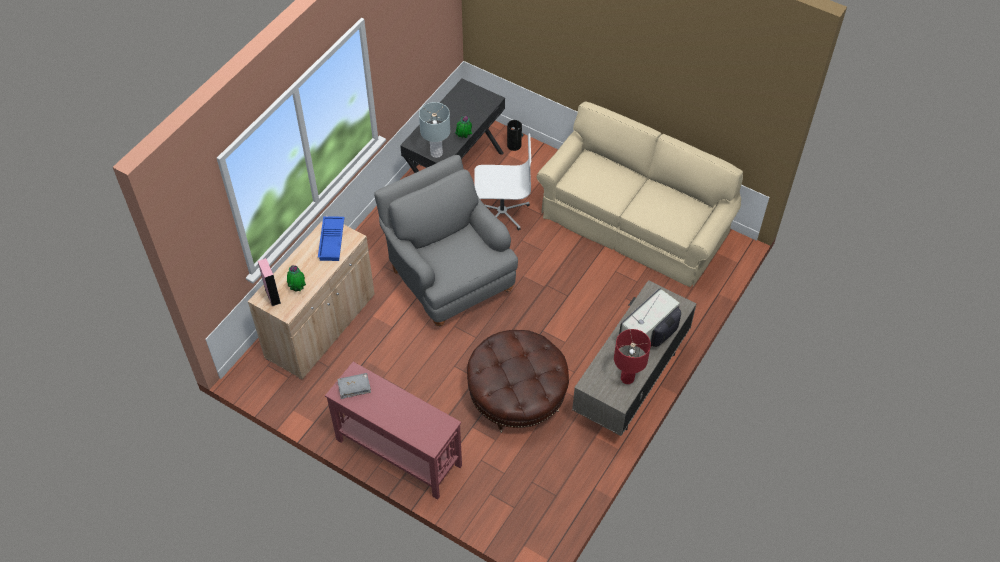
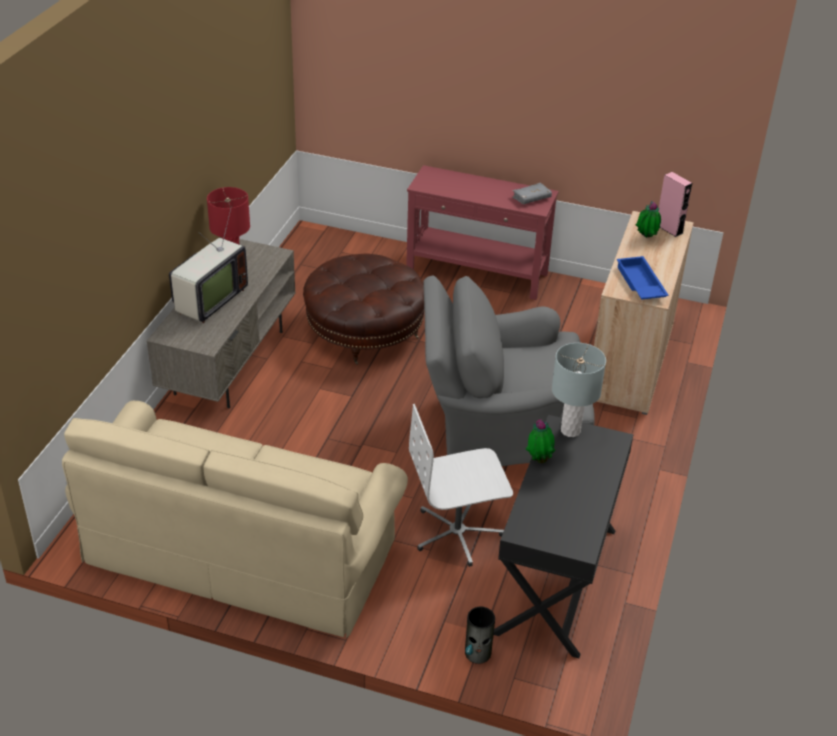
camera: 165 degrees right, 15 degrees down
grey armchair [374,155,518,327] -> grey armchair turned 135 degrees clockwise [423,276,595,466]

